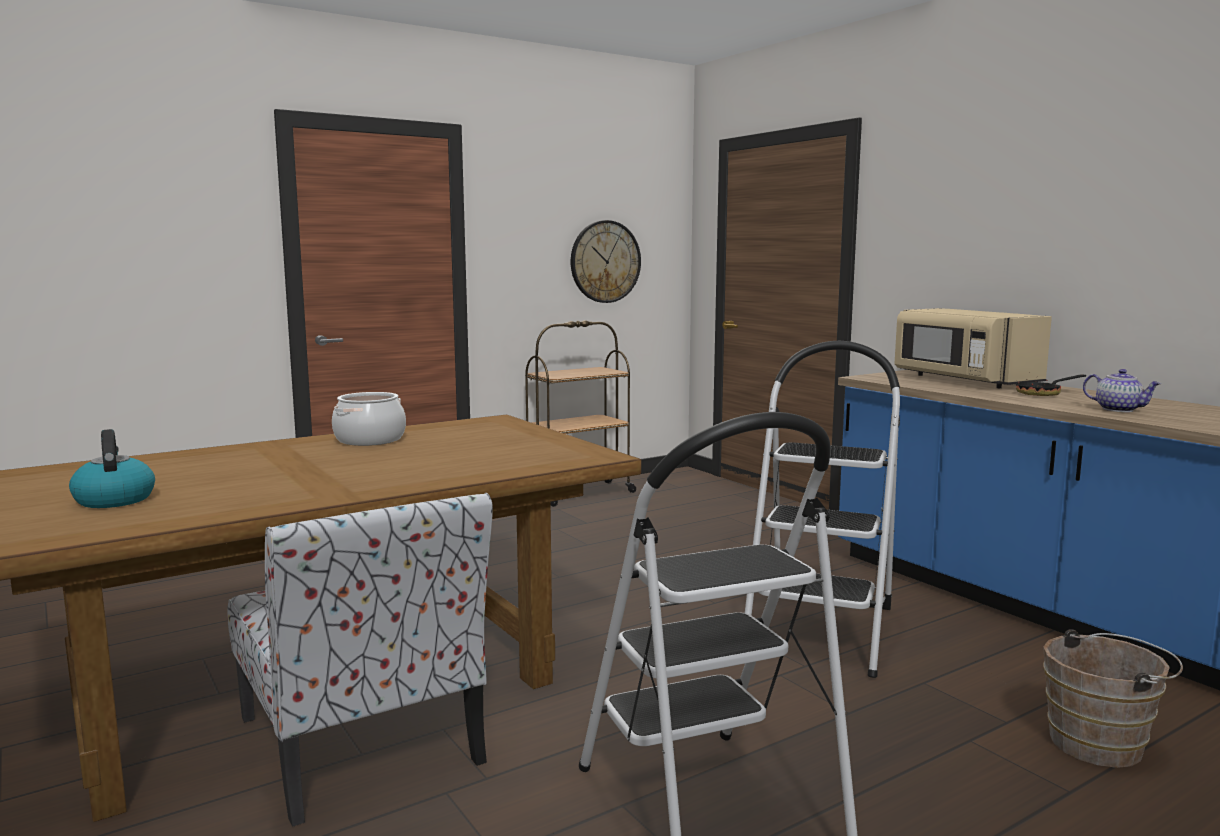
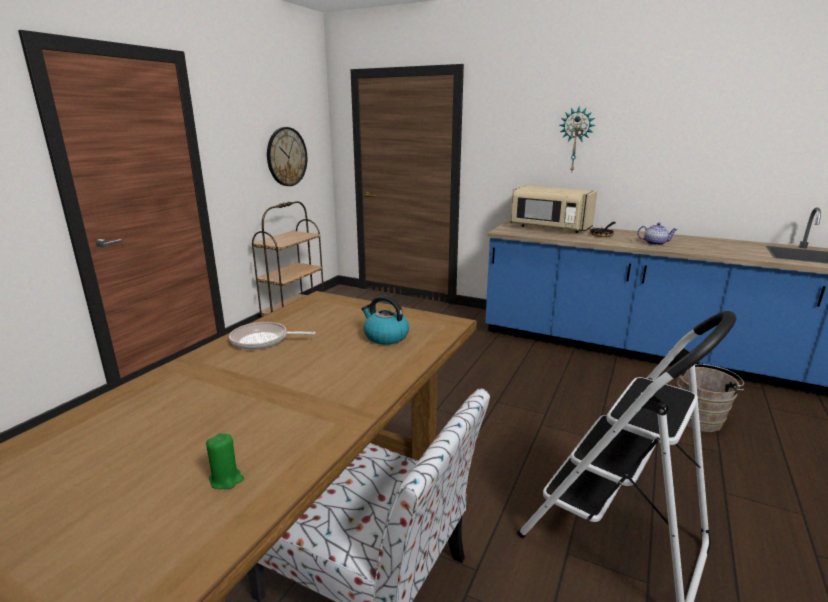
camera: 30 degrees left, 10 degrees up
kettle [69,429,155,508] -> kettle moved to [361,296,409,345]
cooking pot [332,392,406,446] -> frying pan [229,322,316,350]
step ladder [745,341,900,678] -> none
none -> green candle [206,433,244,489]
none -> wall clock [559,106,596,172]

